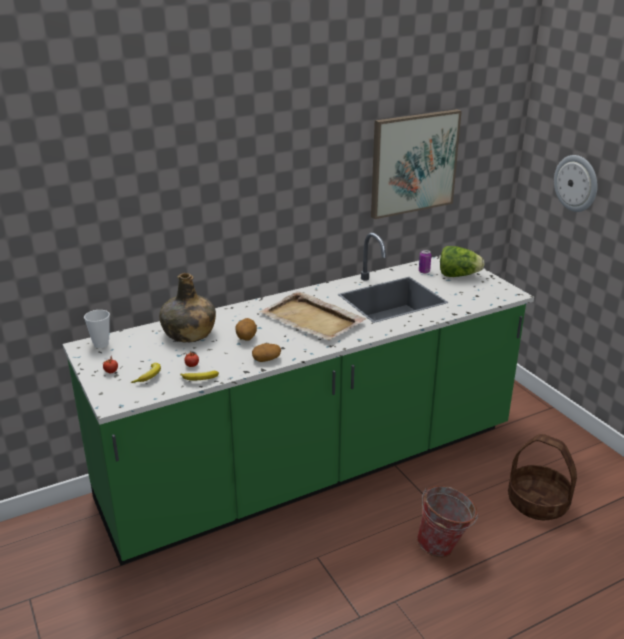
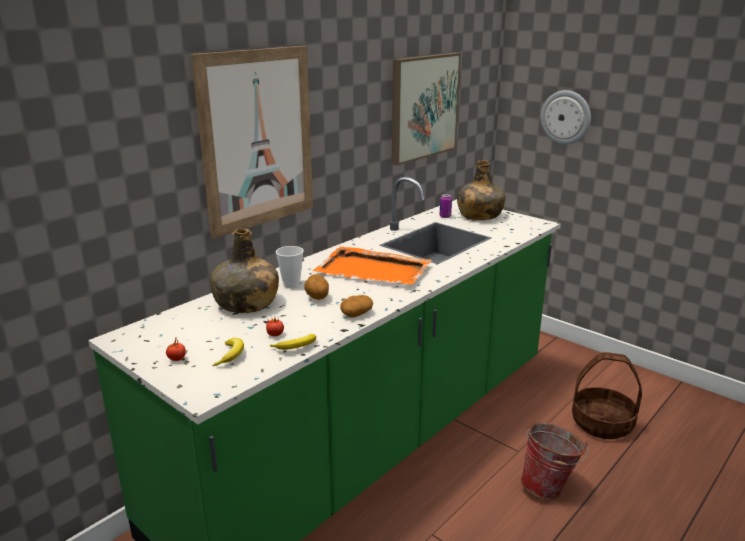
camera: 20 degrees left, 5 degrees down
cup [84,310,110,348] -> cup moved to [276,246,304,288]
beige tray [259,291,366,340] -> orange tray [313,246,432,285]
lettuce [440,246,485,277] -> green bottle [457,160,506,220]
none -> picture [191,46,313,239]

